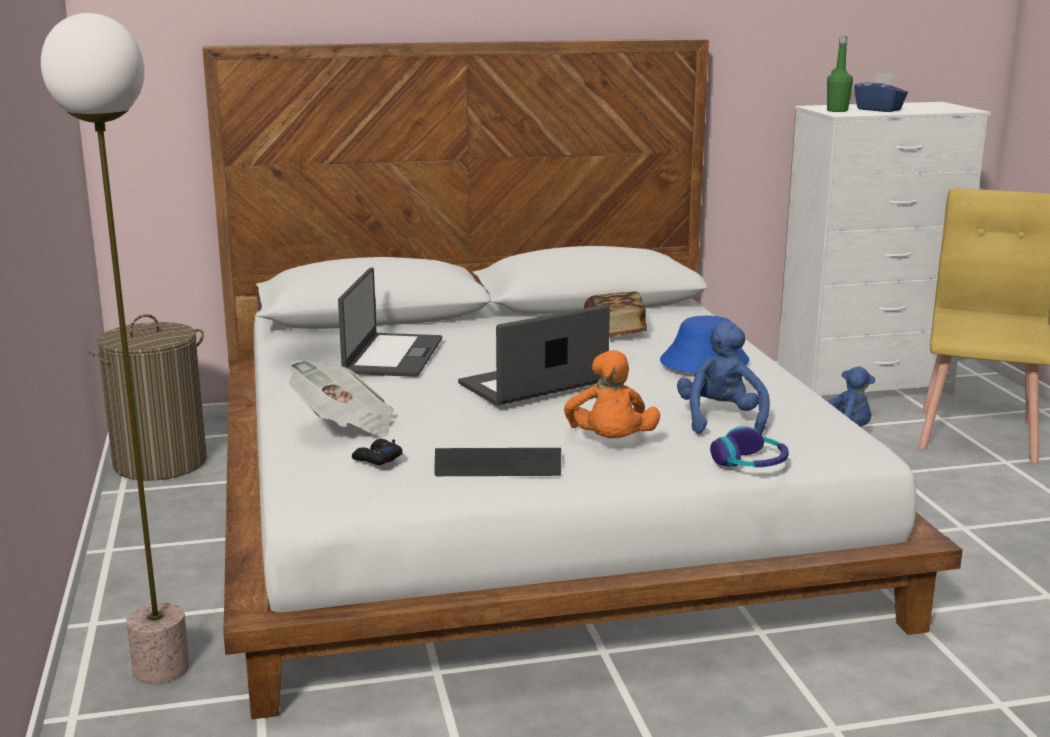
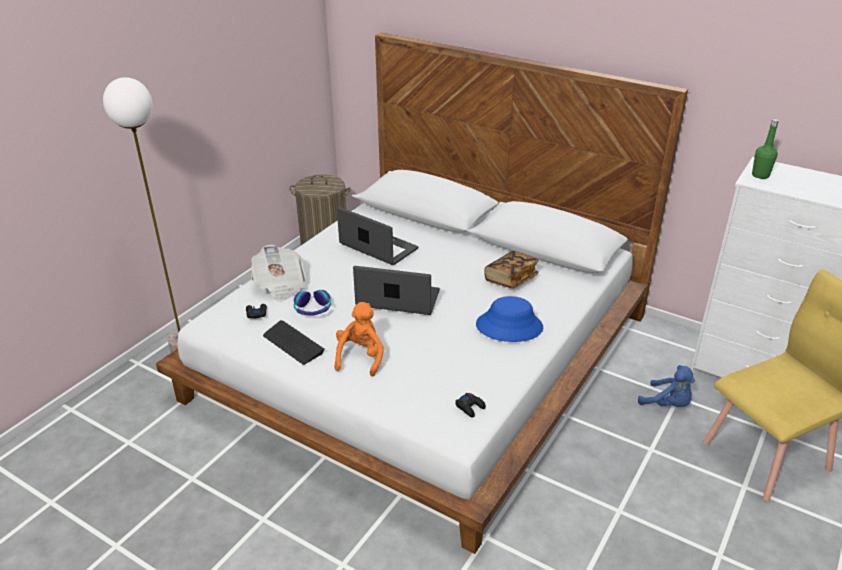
camera: 45 degrees right, 15 degrees up
laptop [338,267,442,377] -> laptop turned 105 degrees counterclockwise [337,207,418,265]
orange plush toy [564,350,660,438] -> orange plush toy turned 150 degrees clockwise [335,302,384,376]
blue plush toy [677,321,770,435] -> none
headphones [710,426,789,467] -> headphones moved to [294,290,331,315]
blue tissue box [854,73,908,112] -> none
none -> black game controller [455,393,486,417]

